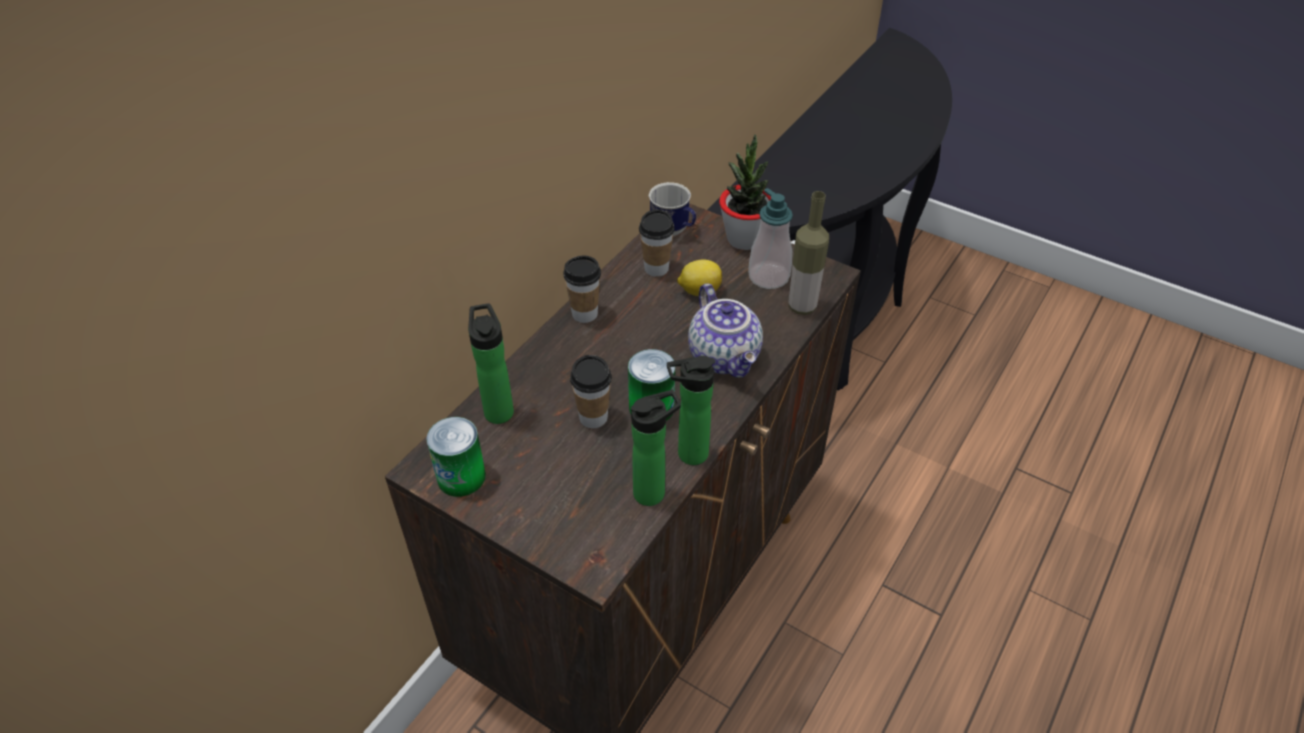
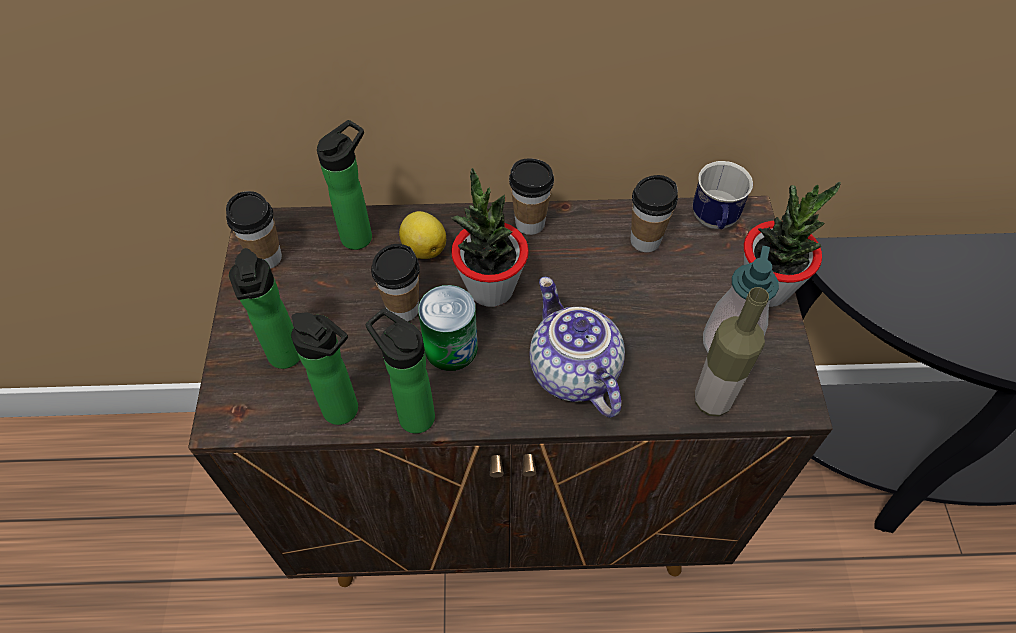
camera: 55 degrees right, 10 degrees up
can [426,417,486,497] -> cup [226,191,282,269]
lemon [677,260,722,296] -> lemon moved to [399,211,446,259]
teapot [688,283,763,378] -> teapot turned 120 degrees clockwise [530,277,625,418]
none -> bottle [229,248,300,369]
none -> potted plant [451,168,529,307]

